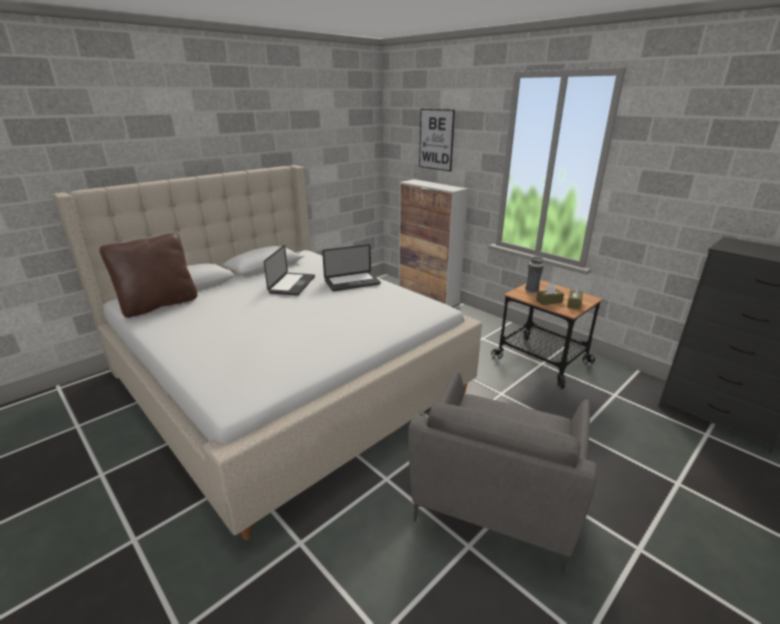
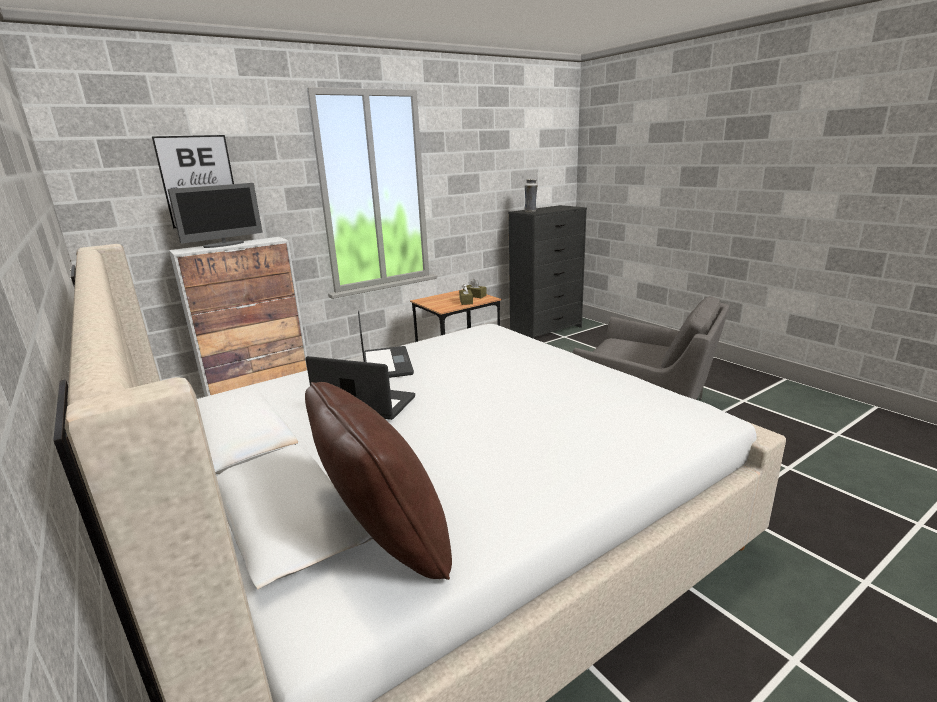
camera: 80 degrees left, 5 degrees down
vase [525,256,544,293] -> vase moved to [524,179,538,212]
none -> monitor [168,183,262,248]

